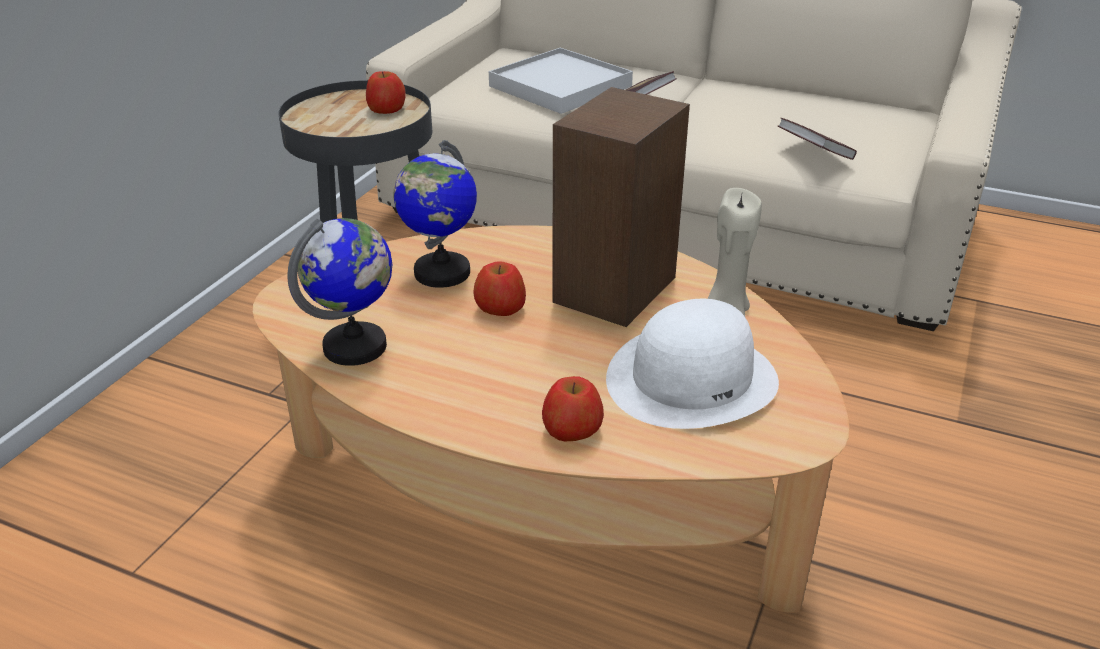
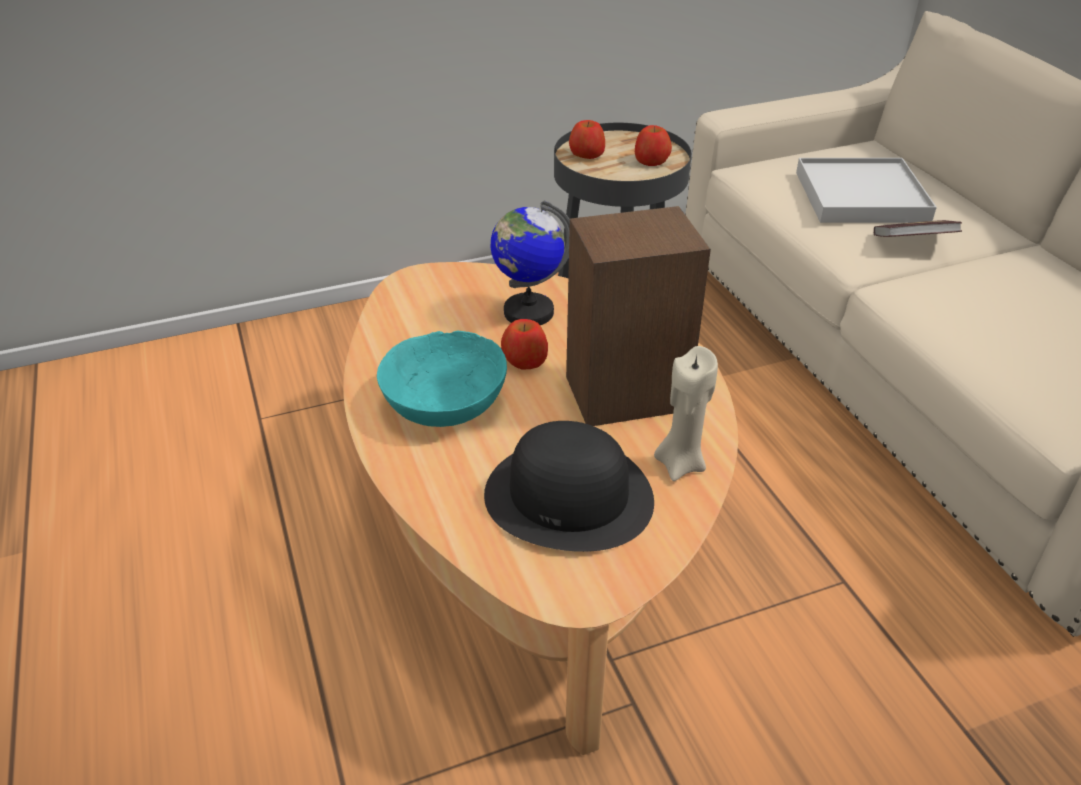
camera: 45 degrees right, 5 degrees up
globe [288,218,393,366] -> none
apple [542,376,604,441] -> apple moved to [569,120,605,159]
white hat [606,299,779,429] -> black hat [484,421,654,552]
book [778,118,857,160] -> none
none -> turquoise bowl [377,331,507,427]

